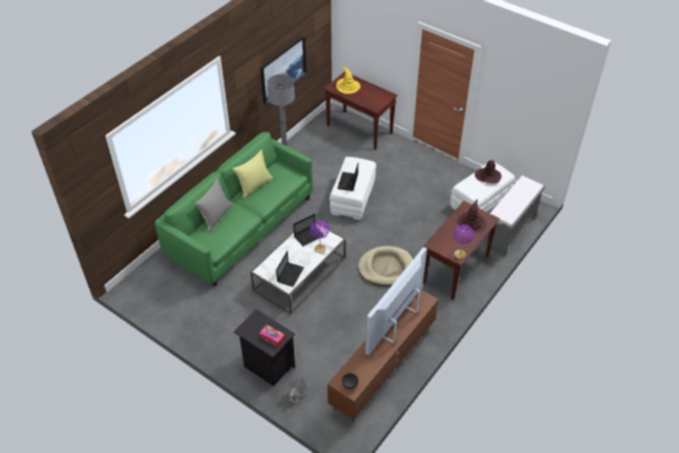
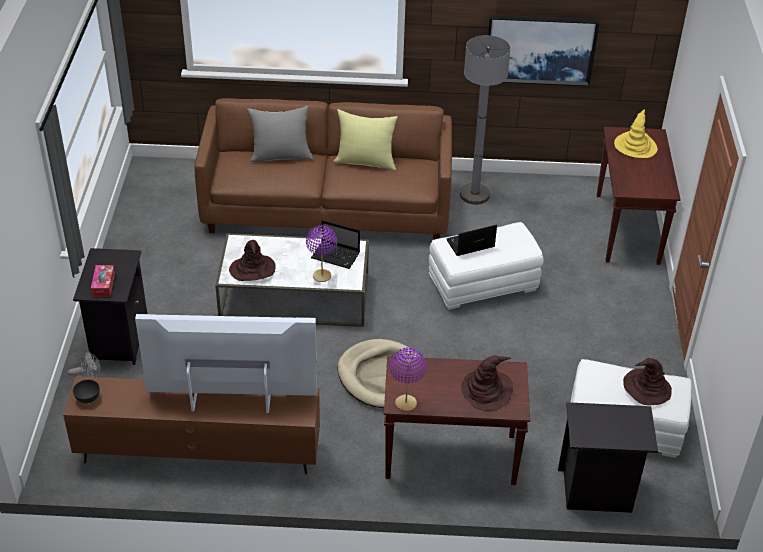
camera: 55 degrees right, 5 degrees down
green sofa [155,132,313,286] -> brown sofa [194,98,452,240]
laptop [276,251,304,287] -> brown hat [229,240,276,281]
grey bench [483,176,545,256] -> black nightstand [558,402,658,513]

